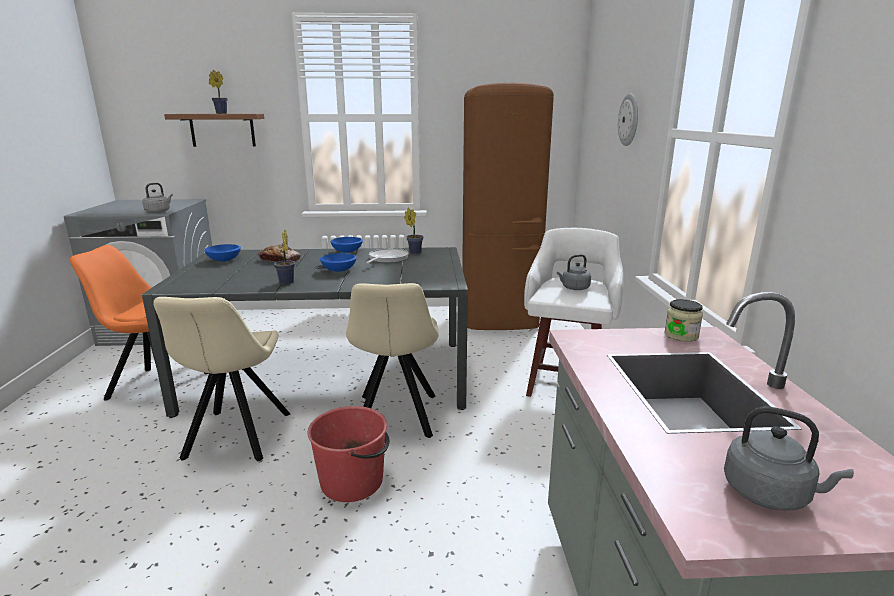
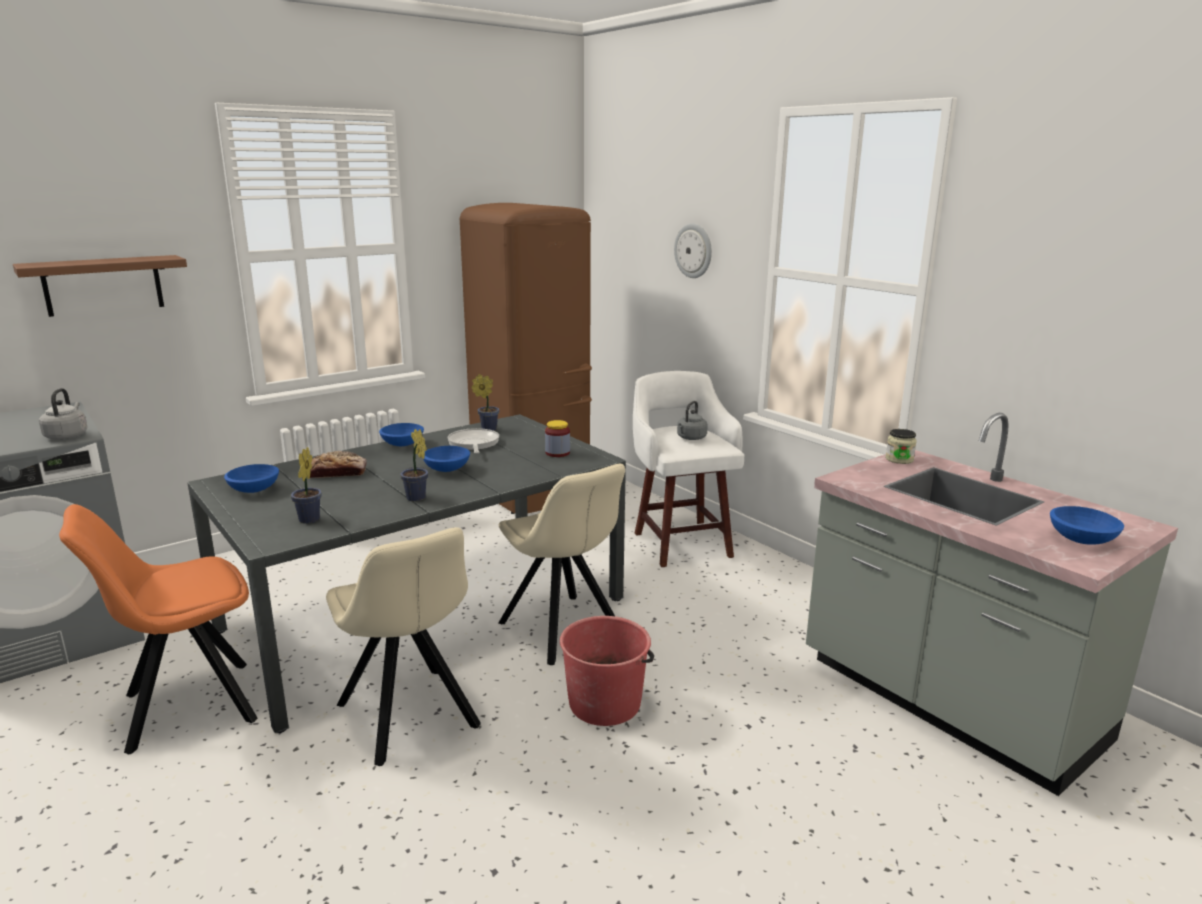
camera: 35 degrees left, 0 degrees up
potted plant [209,70,228,114] -> potted plant moved to [291,447,322,524]
grey kettle [724,407,854,511] -> blue bowl [1050,506,1124,545]
none -> jar [545,420,570,457]

